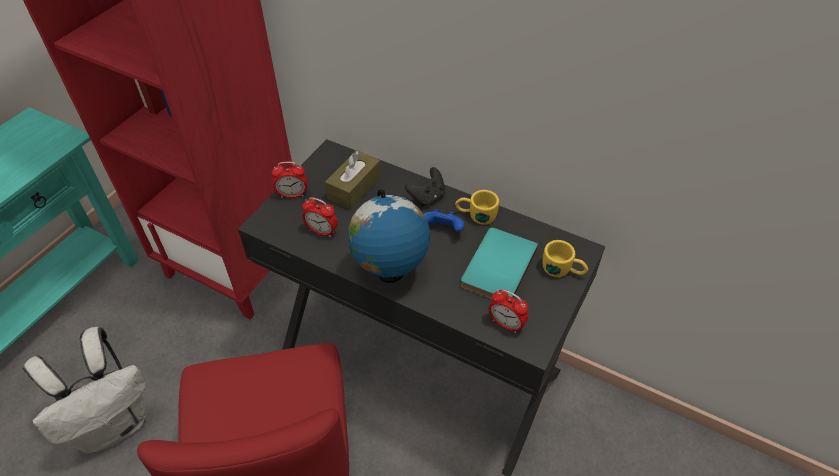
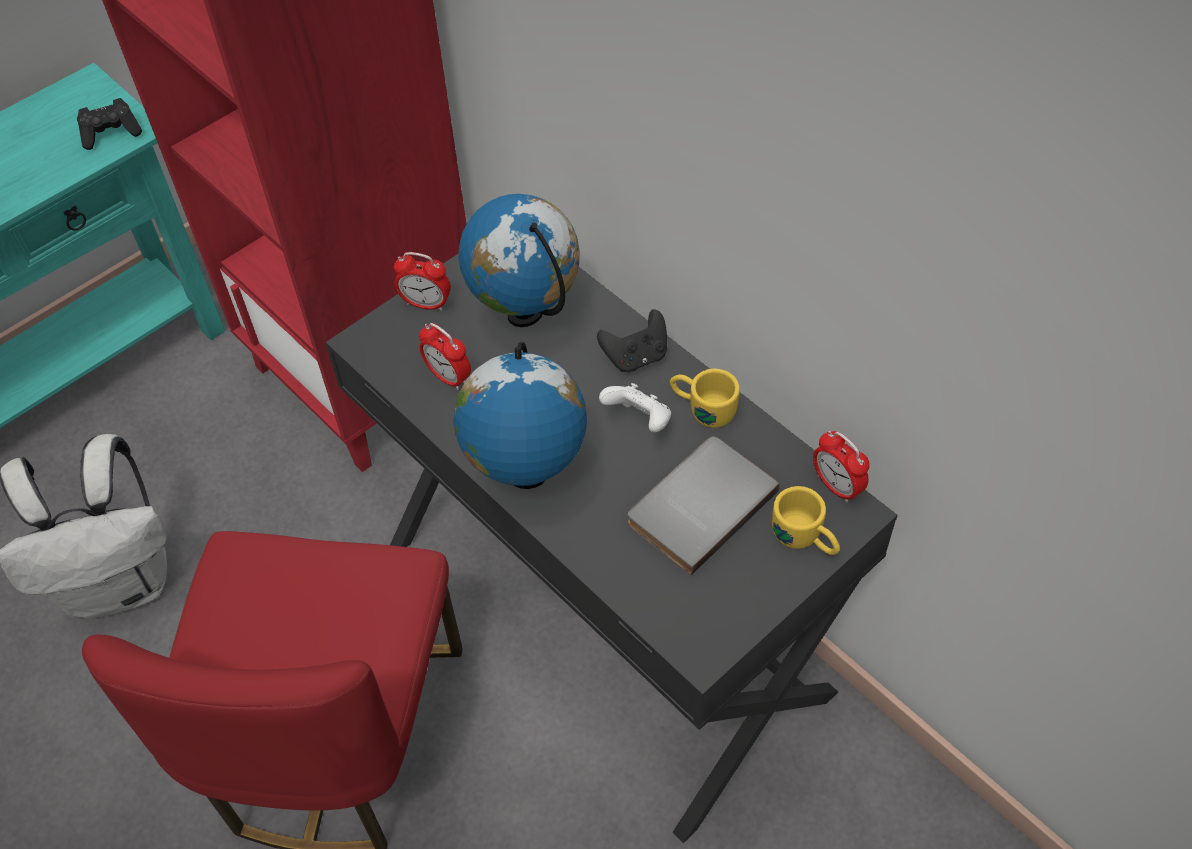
camera: 20 degrees right, 5 degrees up
brown tissue box [325,150,381,209] -> globe [458,194,580,327]
blue game controller [423,209,464,232] -> white game controller [599,383,671,432]
turquoise book [461,228,538,299] -> grey book [628,436,780,575]
alarm clock [489,290,528,333] -> alarm clock moved to [813,431,870,503]
none -> black game controller [77,98,142,150]

